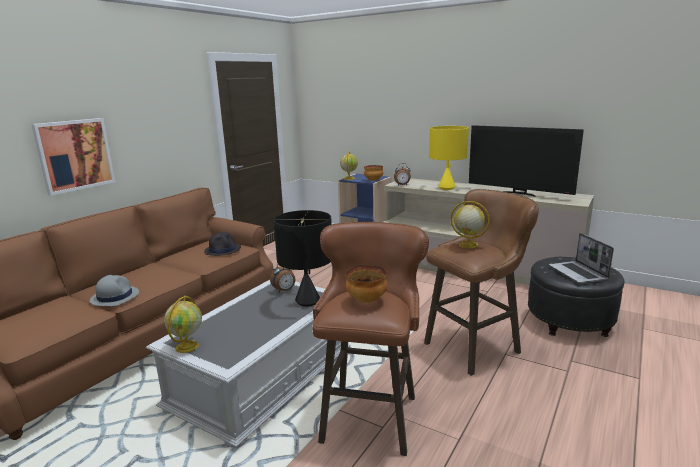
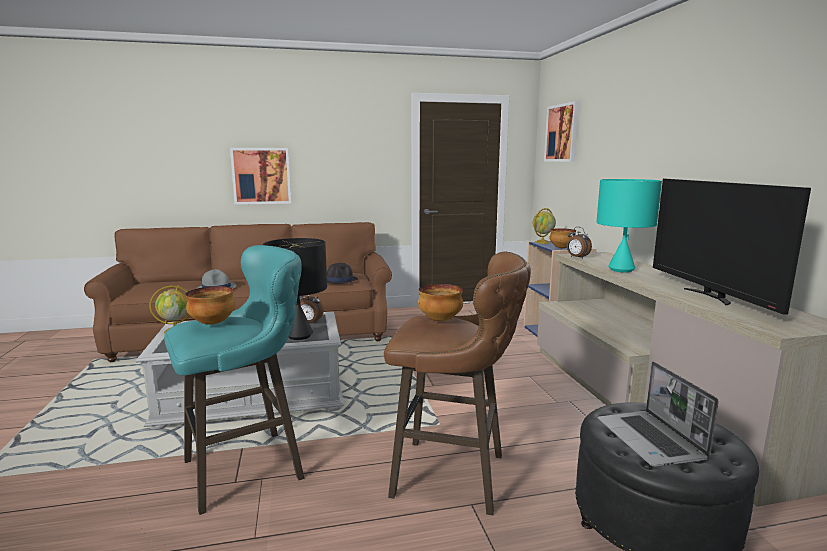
camera: 45 degrees right, 5 degrees down
brown stool [312,222,429,456] -> turquoise stool [164,245,304,515]
yellow table lamp [429,126,469,190] -> turquoise table lamp [596,179,662,273]
globe [450,201,490,248] -> bowl [418,284,463,321]
laptop [549,233,614,283] -> laptop turned 45 degrees counterclockwise [597,362,719,467]
none -> picture [544,101,579,162]

